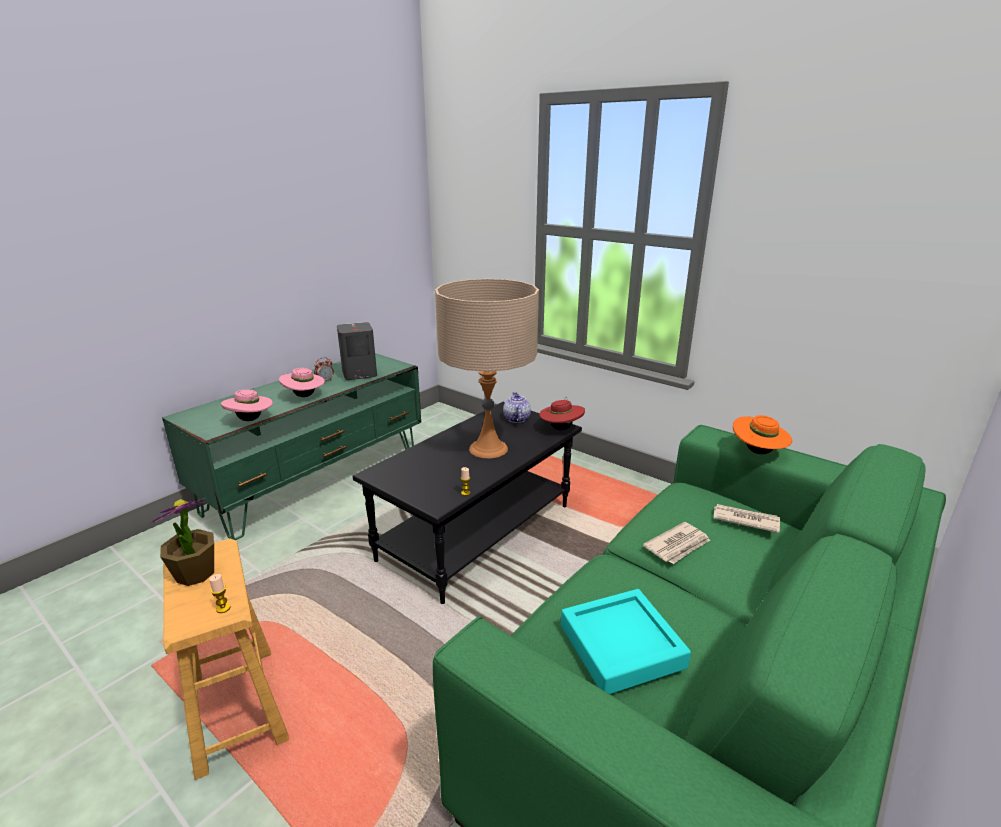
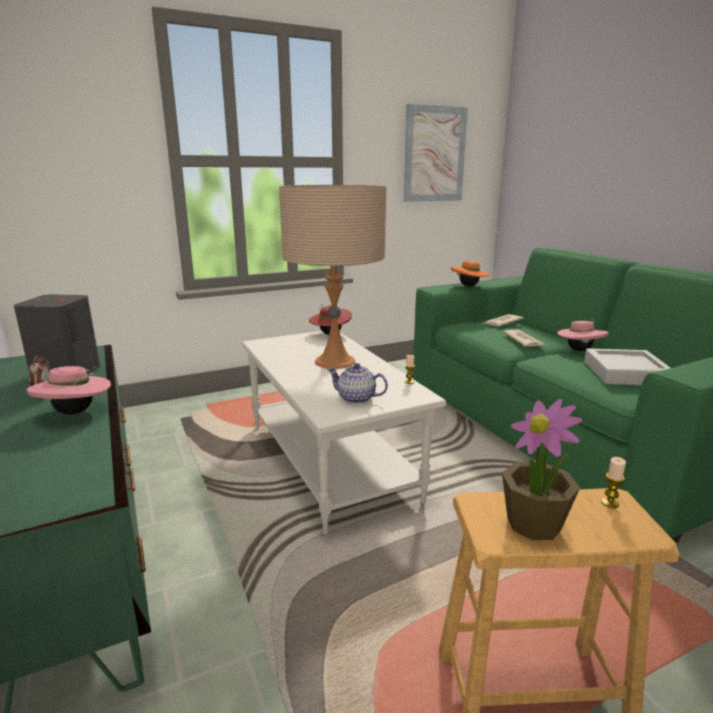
camera: 65 degrees left, 5 degrees down
pink hat [221,390,273,421] -> pink hat moved to [557,319,609,351]
black coffee table [353,402,582,604] -> white coffee table [242,331,446,534]
teapot [503,392,531,423] -> teapot moved to [327,363,388,404]
turquoise tray [561,589,691,694] -> grey tray [584,348,670,385]
none -> picture [404,104,468,202]

